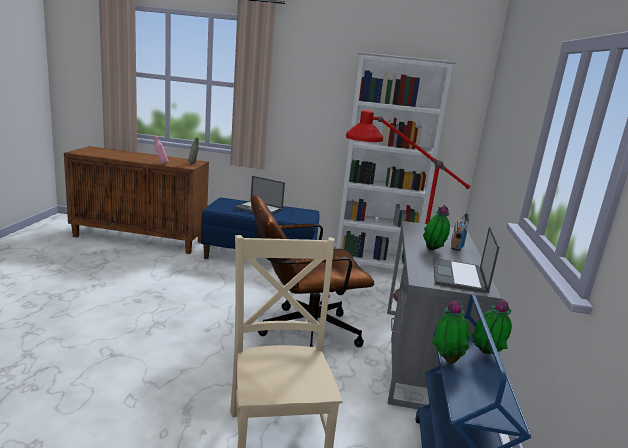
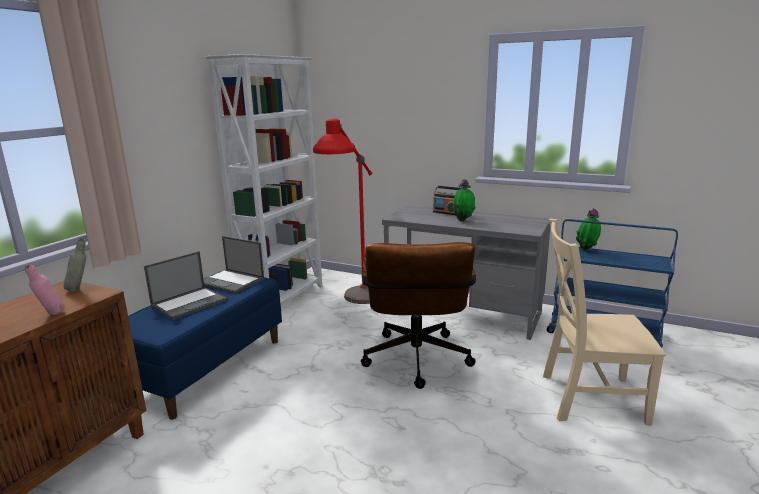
camera: 70 degrees left, 0 degrees up
potted plant [432,300,470,364] -> none
laptop [433,226,500,294] -> laptop moved to [204,236,264,294]

